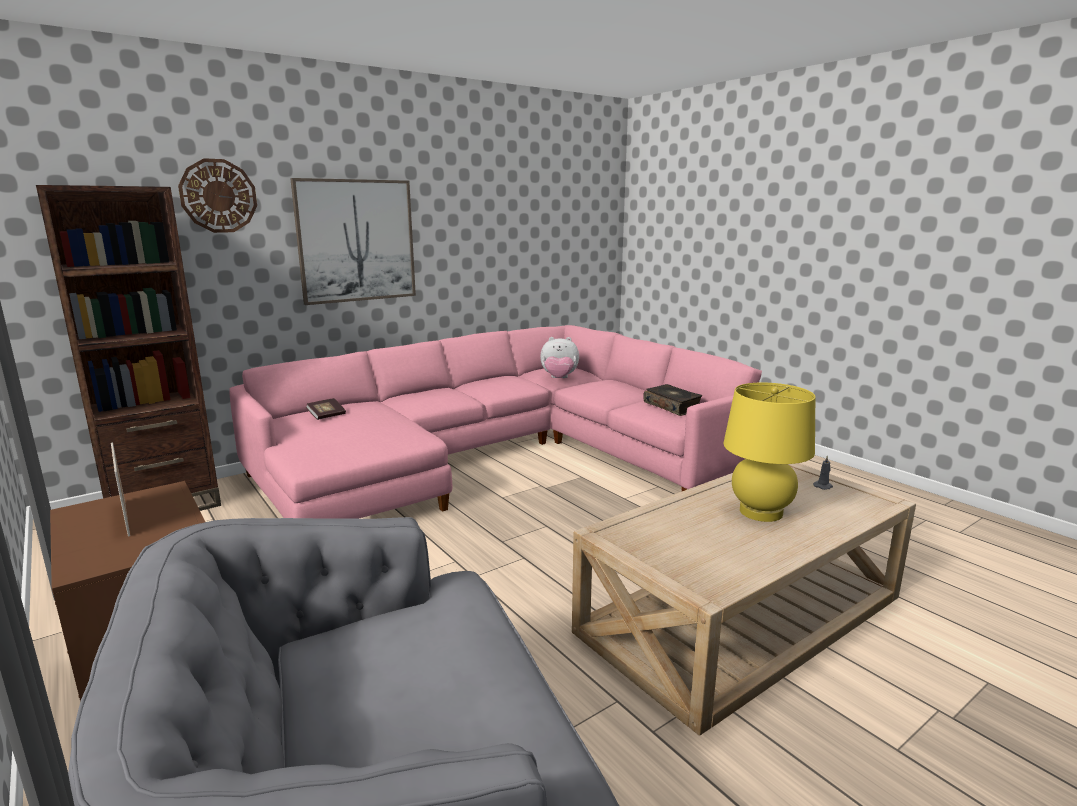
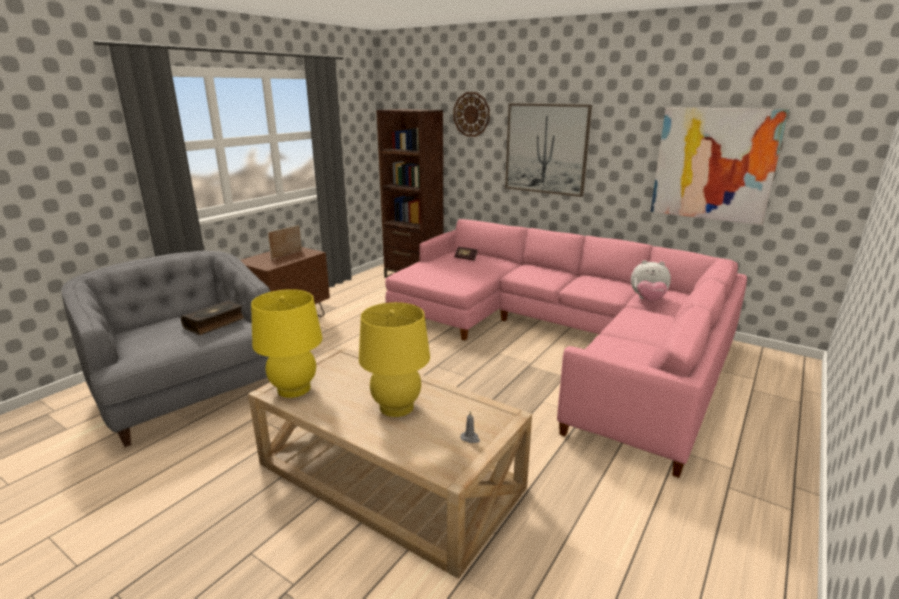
camera: 70 degrees right, 5 degrees up
plush toy [540,337,579,378] -> plush toy turned 60 degrees counterclockwise [631,260,671,302]
book [643,384,702,416] -> book moved to [181,300,244,335]
none -> yellow table lamp [251,289,322,398]
none -> picture [650,107,789,225]

